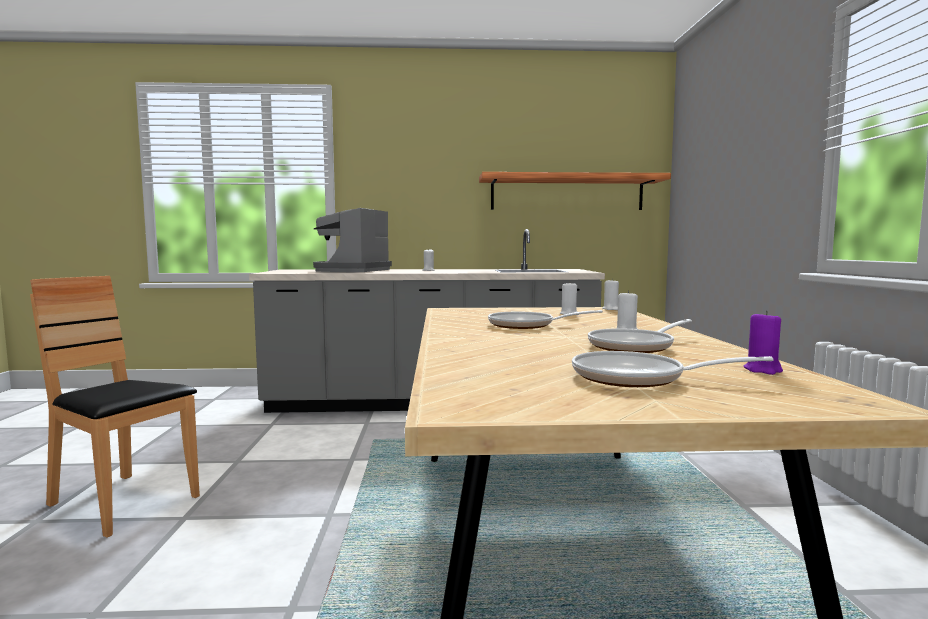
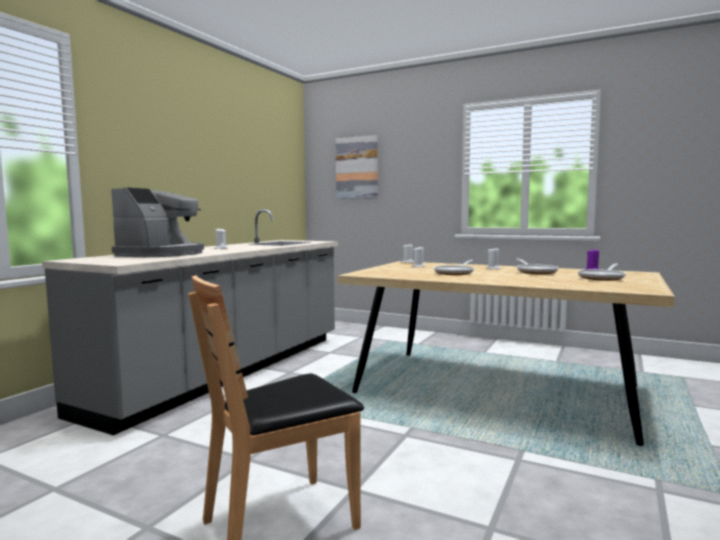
camera: 60 degrees left, 0 degrees up
coffee machine [313,208,392,272] -> coffee machine turned 120 degrees counterclockwise [111,187,204,257]
shelf [479,172,671,210] -> none
none -> picture [336,135,378,199]

